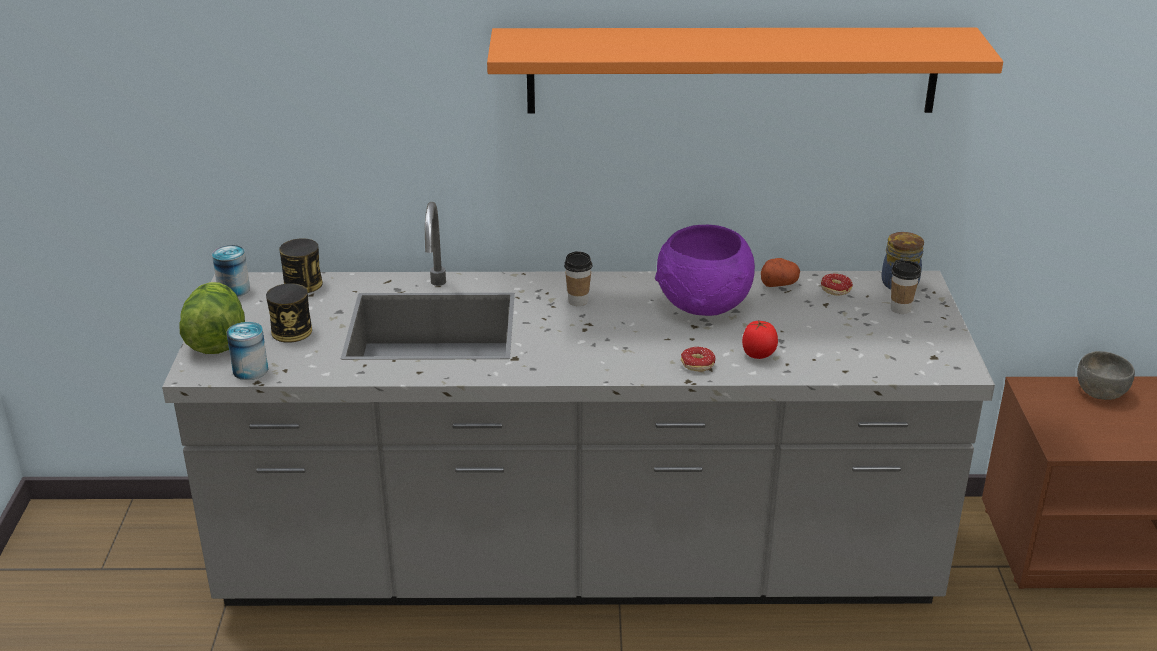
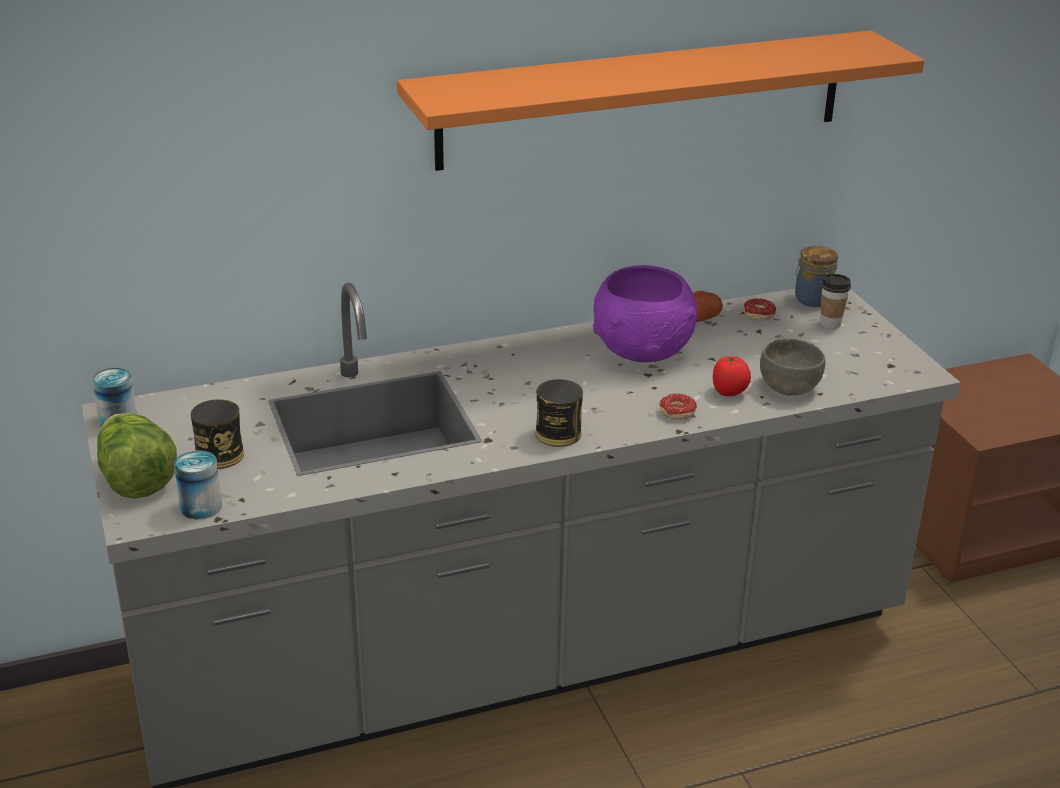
camera: 20 degrees left, 0 degrees up
can [279,238,323,293] -> can moved to [536,379,583,447]
cup [564,251,592,306] -> none
grey bowl [1077,351,1135,400] -> grey bowl moved to [760,338,825,395]

